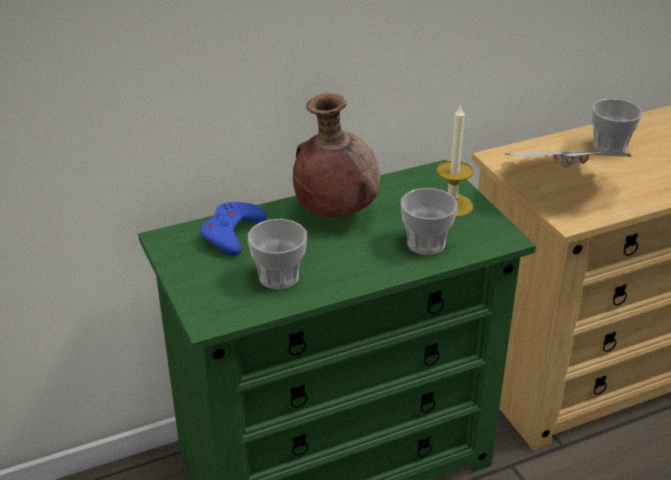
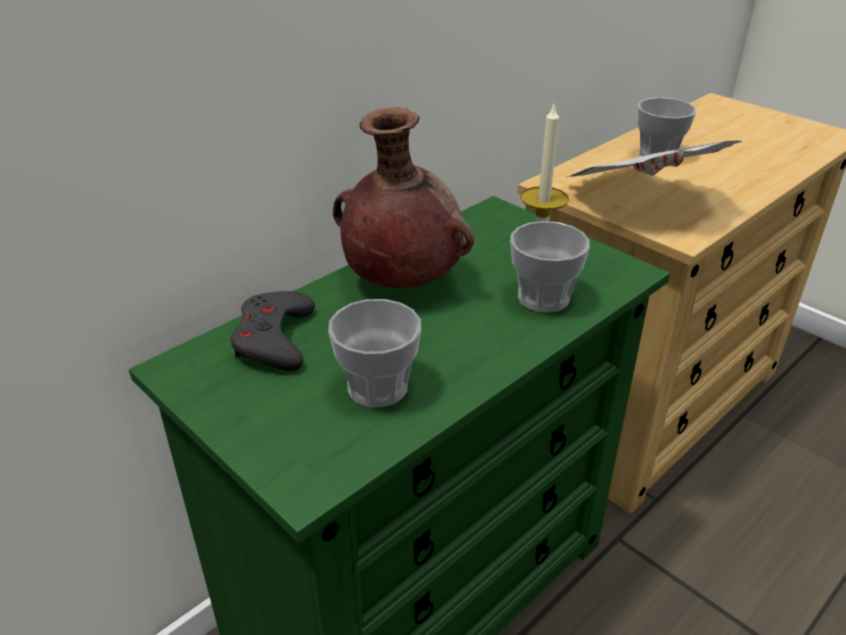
camera: 20 degrees left, 0 degrees up
blue game controller [200,202,267,256] -> grey game controller [231,291,315,372]

